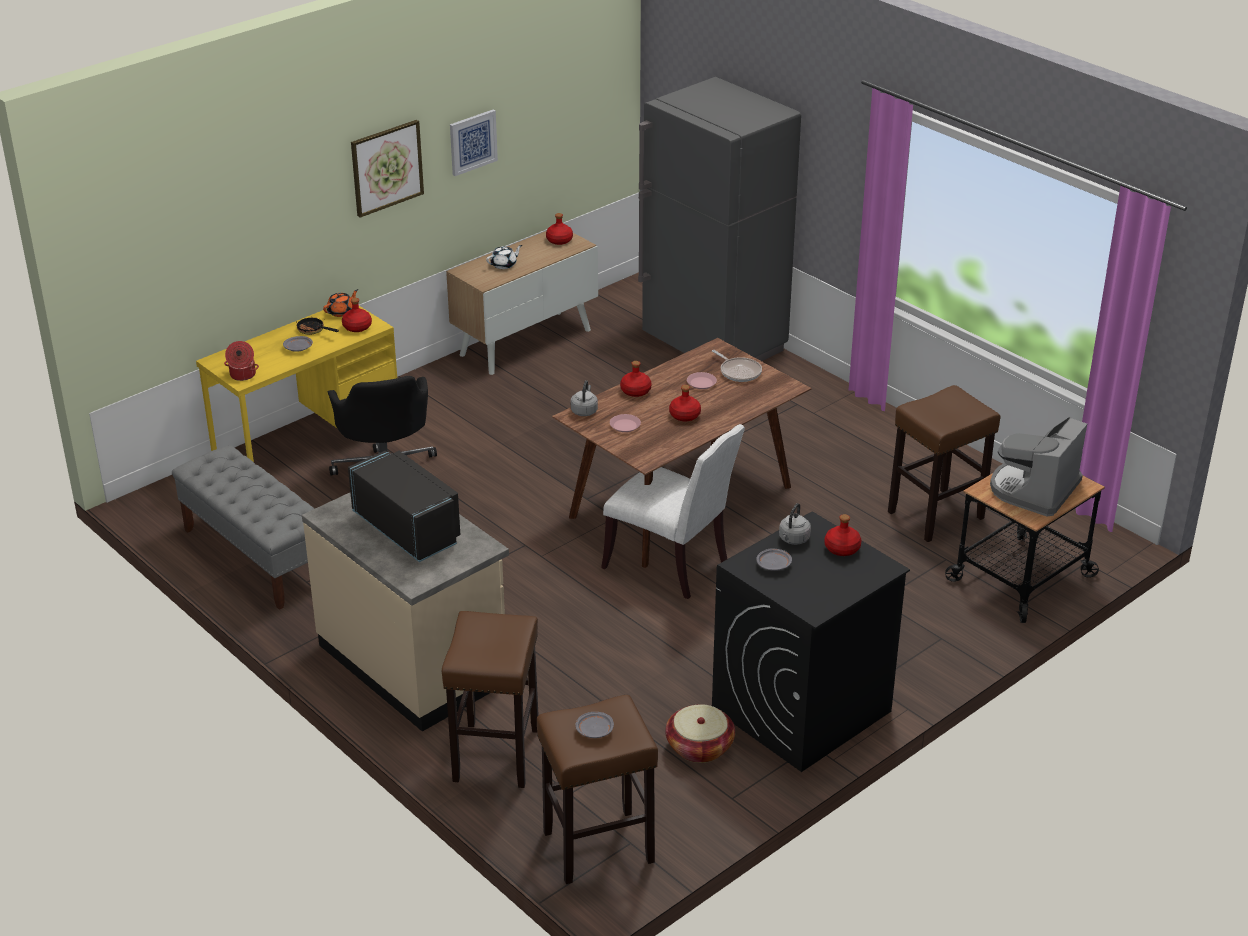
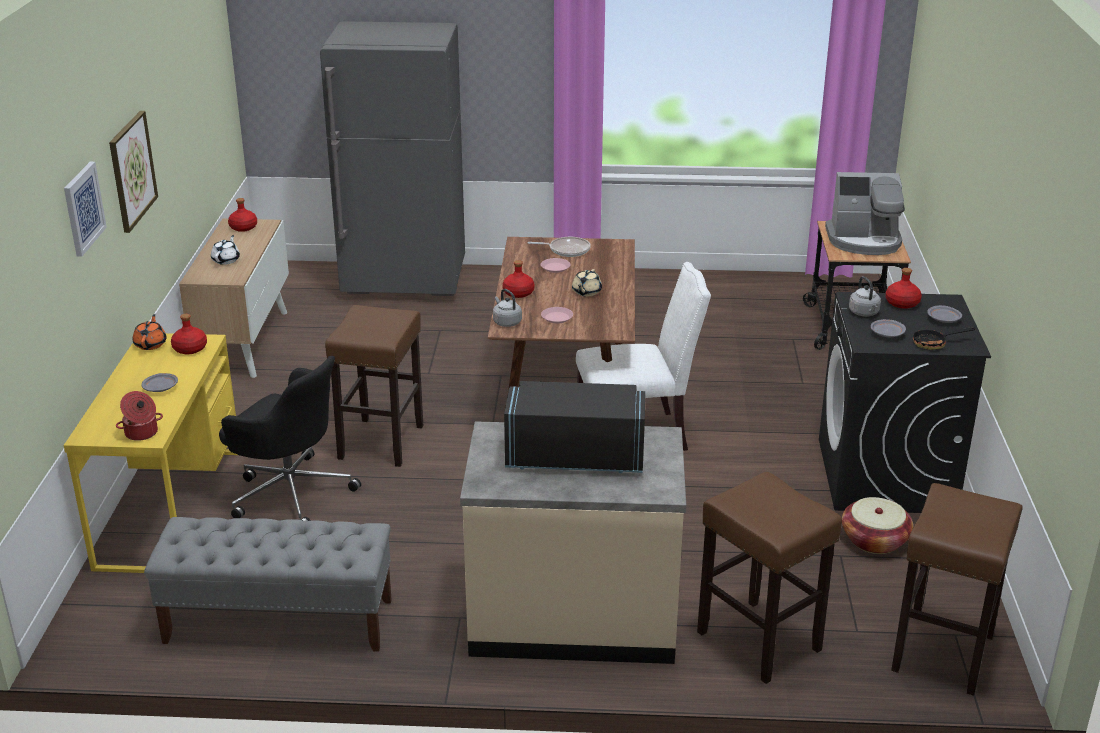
camera: 45 degrees left, 5 degrees down
frying pan [296,318,339,335] -> frying pan moved to [913,327,975,350]
picture [450,110,498,176] -> picture moved to [64,162,107,257]
grey plate [576,712,614,738] -> grey plate moved to [927,305,962,323]
red bottle [669,385,701,421] -> beige teapot [572,269,602,296]
brown stool [888,385,1000,542] -> brown stool moved to [325,305,423,467]
coffee machine [990,417,1087,516] -> coffee machine turned 75 degrees counterclockwise [825,172,905,255]

